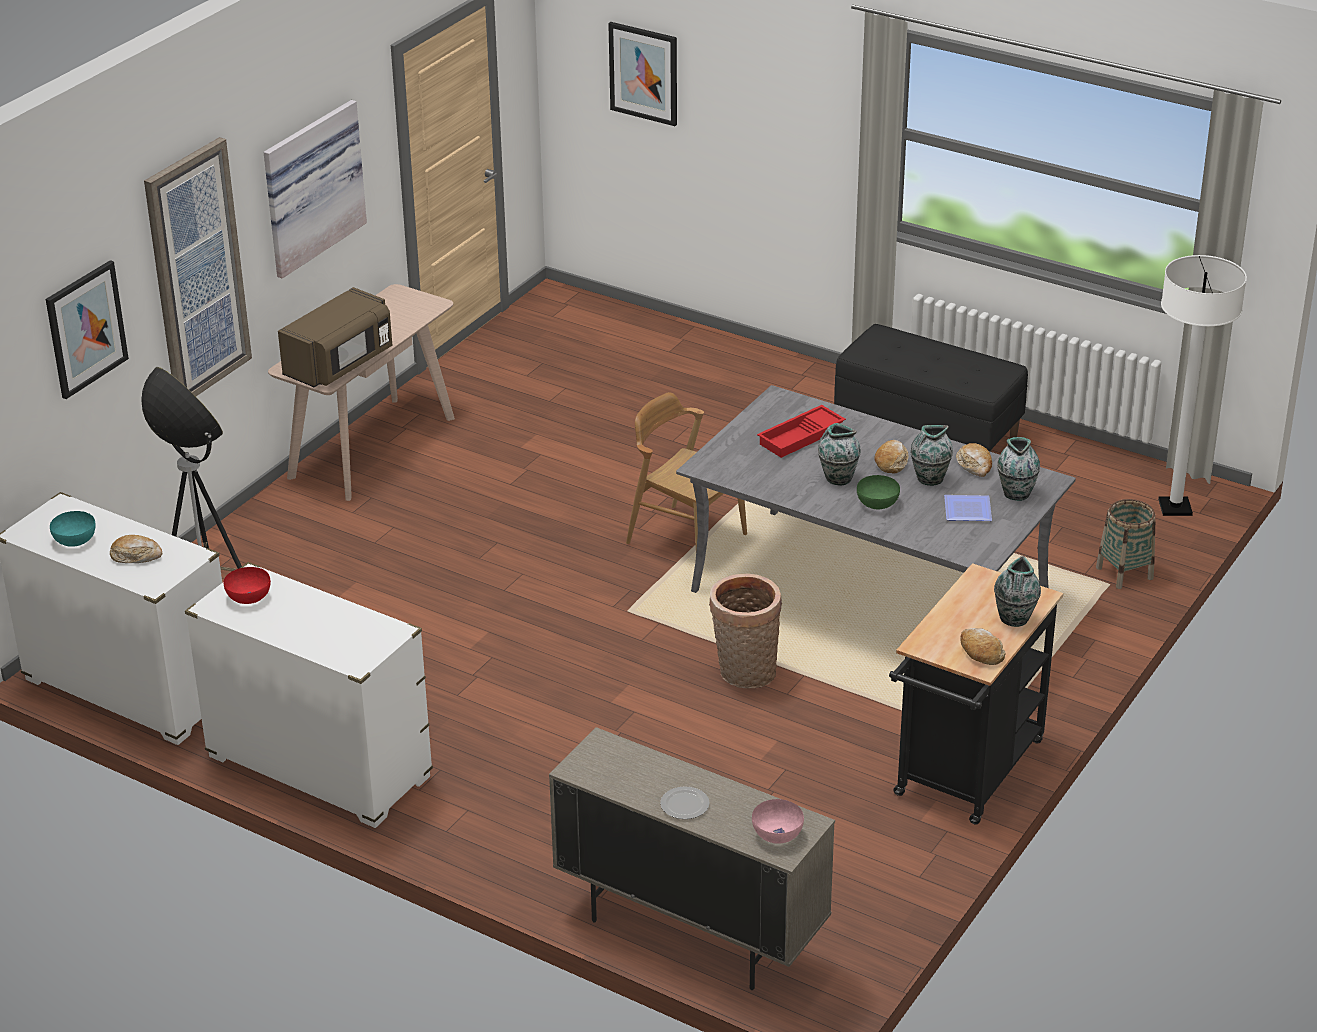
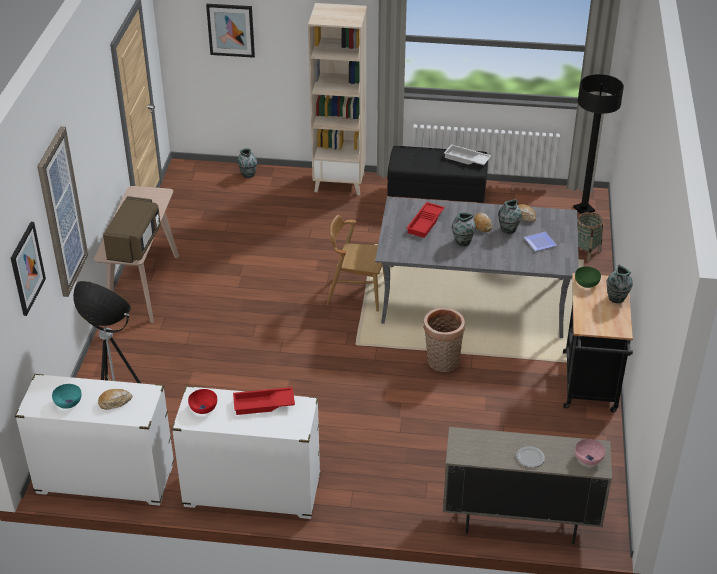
camera: 25 degrees left, 5 degrees up
picture [264,100,367,278] -> none
green bowl [857,475,900,509] -> green bowl moved to [575,266,601,288]
bread [960,628,1006,665] -> none
vase [997,437,1040,501] -> vase moved to [237,148,257,178]
white floor lamp [1158,255,1247,516] -> black floor lamp [573,74,624,214]
none -> red tray [233,387,295,415]
none -> beige bookcase [308,3,367,195]
none -> white tray [444,144,491,165]

